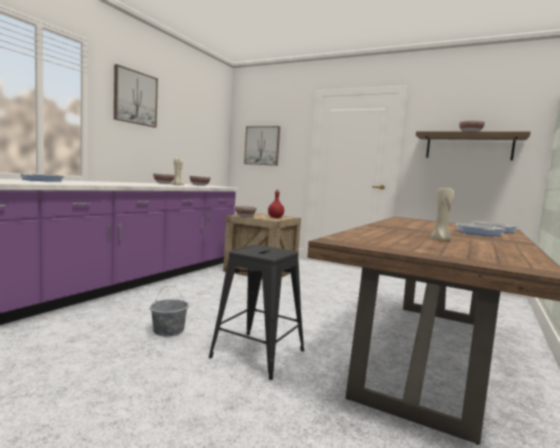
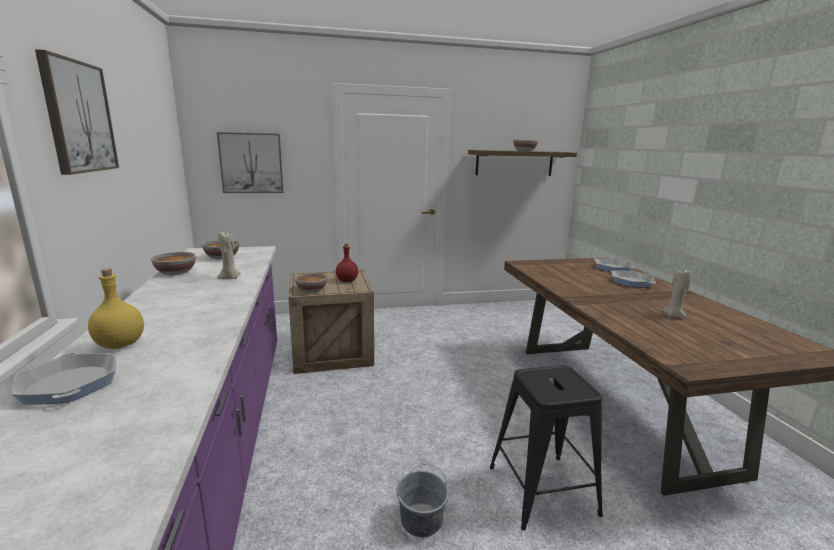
camera: 40 degrees left, 10 degrees up
none -> yellow bottle [88,268,144,349]

